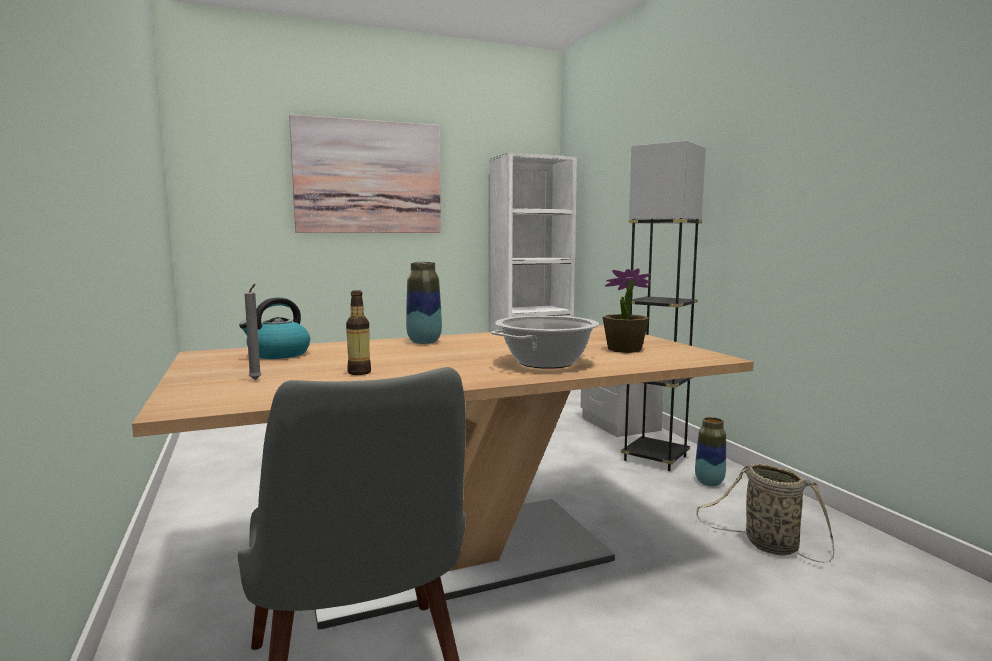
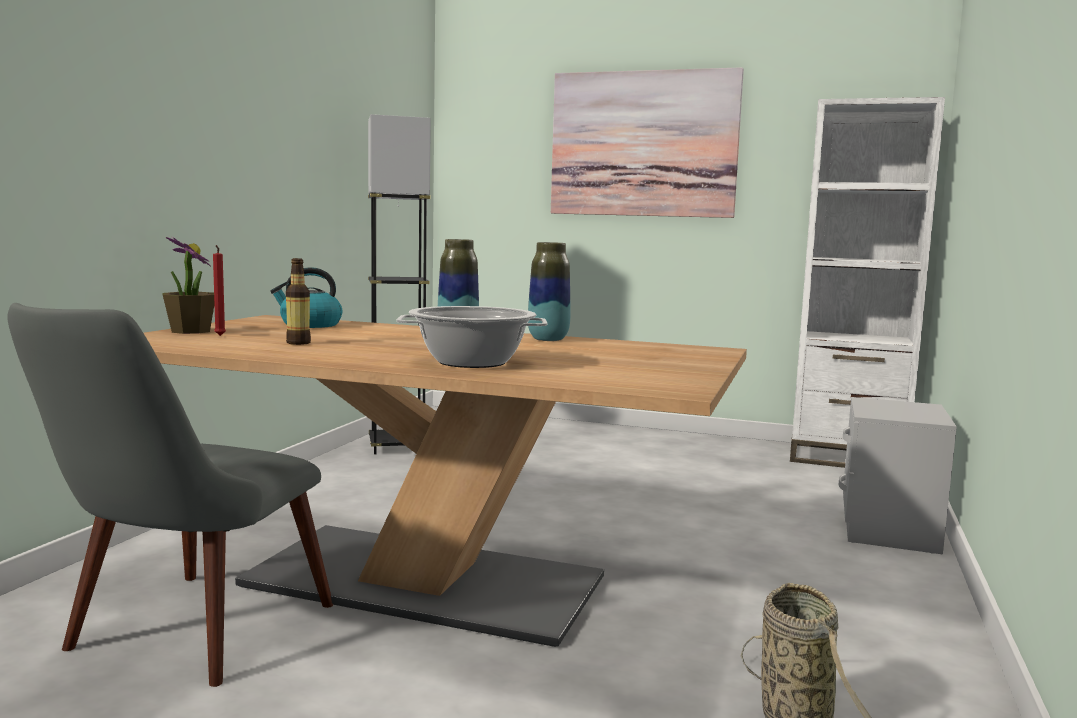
camera: 40 degrees right, 0 degrees up
grey candle [245,284,262,380] -> red candle [213,245,226,336]
potted plant [603,268,651,353] -> potted plant moved to [163,237,214,334]
grey floor lamp [621,141,706,471] -> grey floor lamp moved to [368,114,431,454]
vase [695,417,726,486] -> vase moved to [528,242,570,341]

